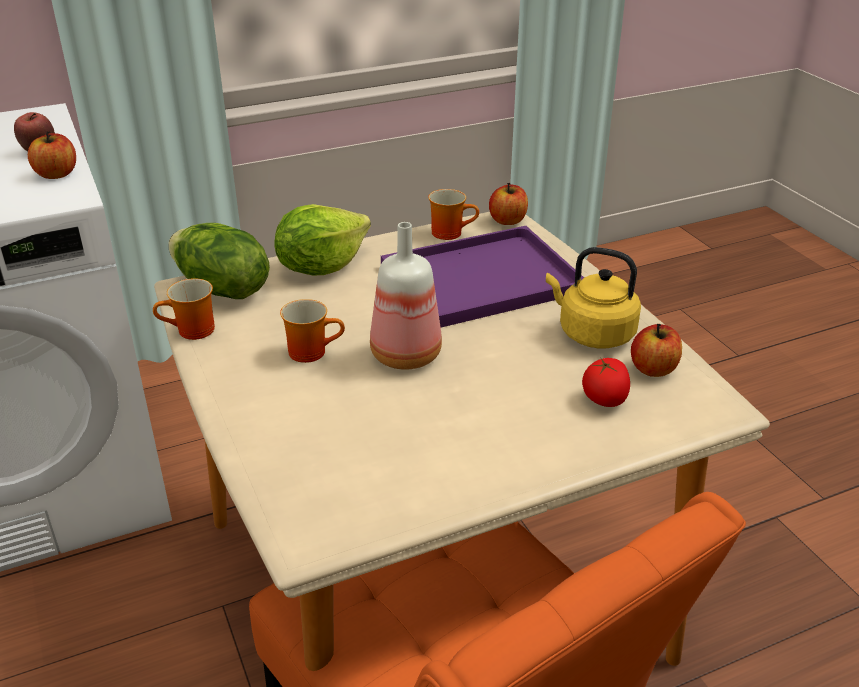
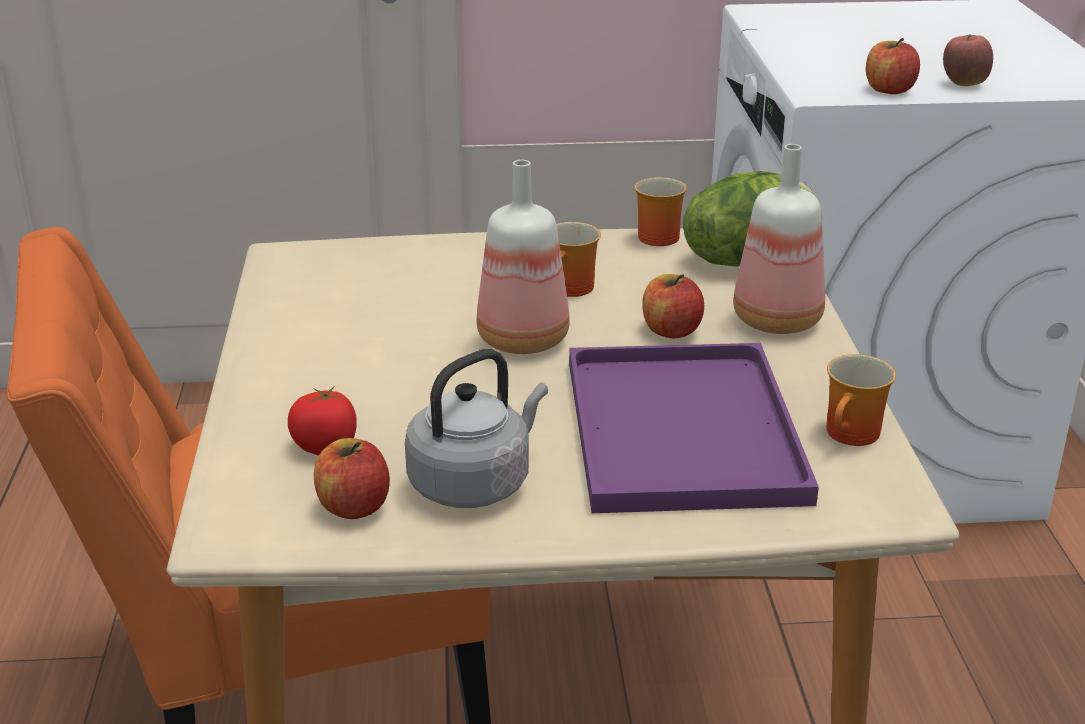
camera: 110 degrees right, 5 degrees down
lettuce [275,204,371,276] -> bottle [733,144,825,334]
apple [489,183,528,225] -> apple moved to [642,274,704,338]
yellow kettle [546,247,641,348] -> grey kettle [405,349,548,508]

